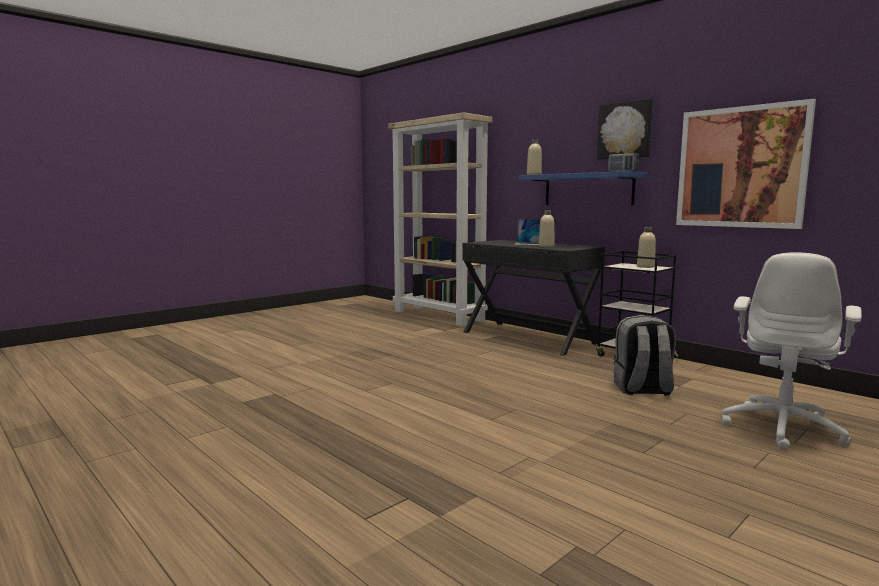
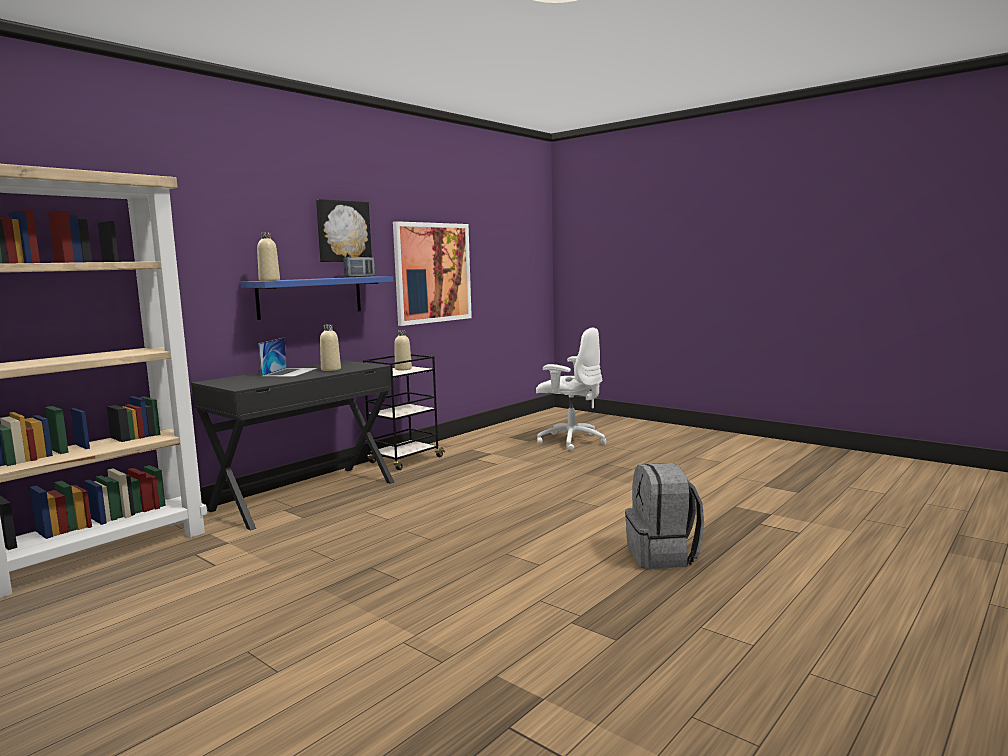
camera: 95 degrees left, 0 degrees up
grey backpack [614,315,676,396] -> grey backpack moved to [625,463,704,569]

